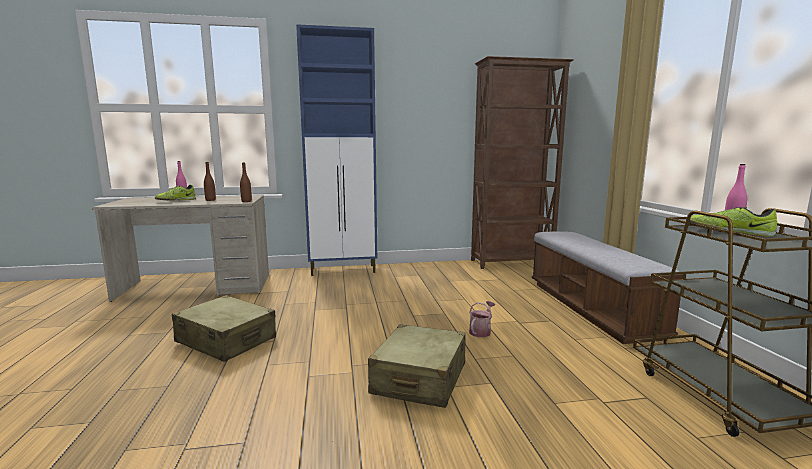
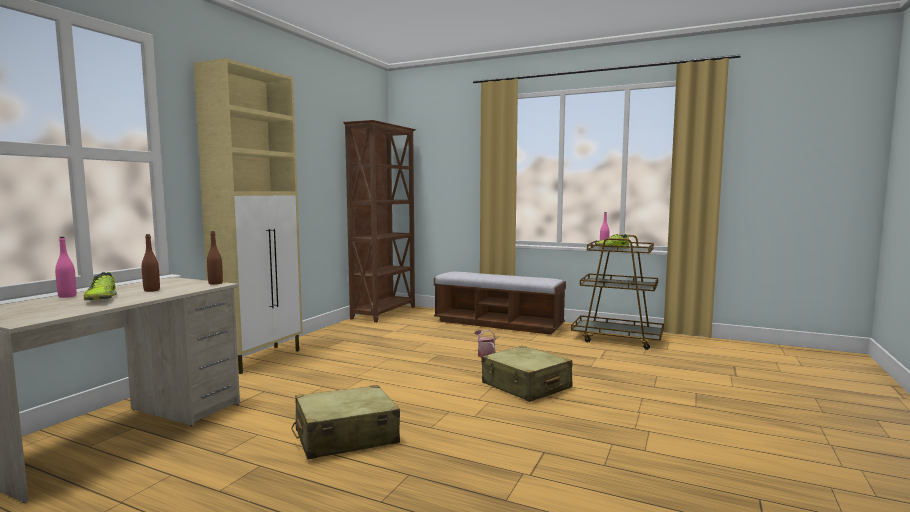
camera: 55 degrees left, 5 degrees down
blue cabinet [296,24,377,276] -> beige cabinet [193,58,303,374]

